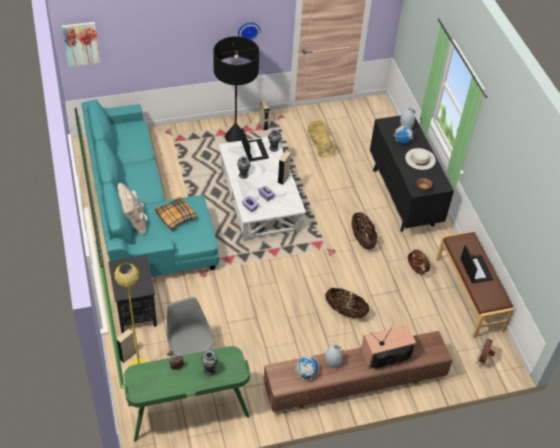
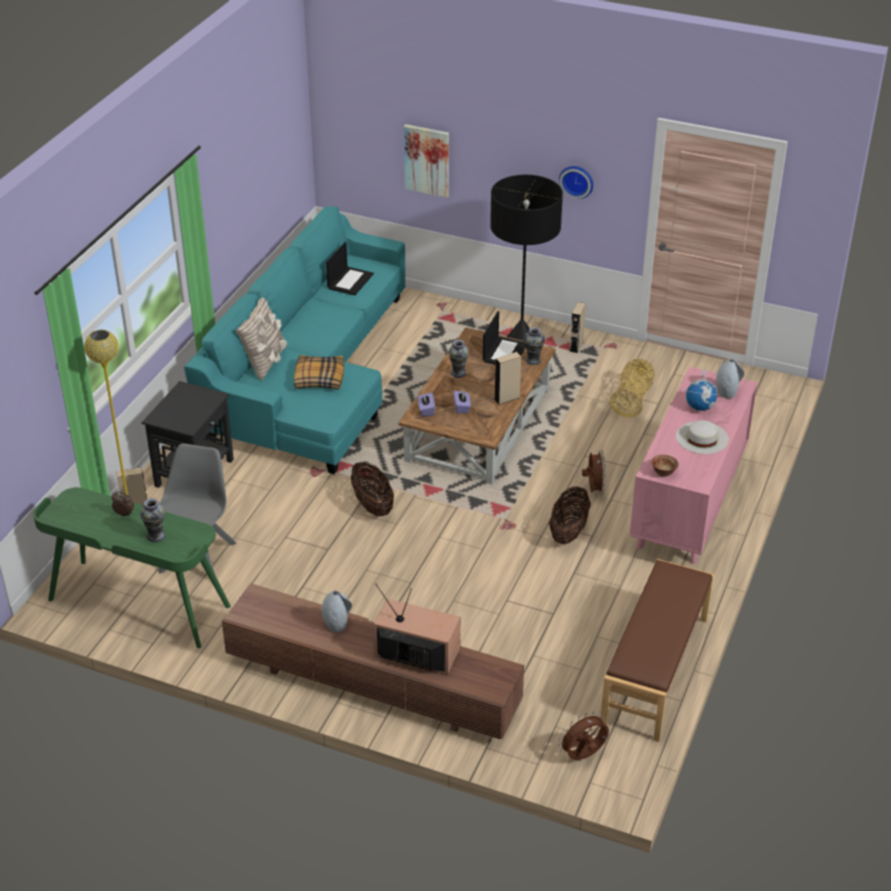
camera: 40 degrees right, 10 degrees down
picture [62,22,100,67] -> picture moved to [404,124,449,198]
white coffee table [219,137,306,241] -> brown coffee table [398,327,555,484]
globe [295,355,319,380] -> none
basket [325,288,369,318] -> basket moved to [351,461,394,516]
black dresser [370,115,454,232] -> pink dresser [630,367,758,564]
brown fan [408,248,432,275] -> brown fan moved to [582,450,606,495]
laptop [460,245,493,283] -> laptop moved to [326,242,374,295]

